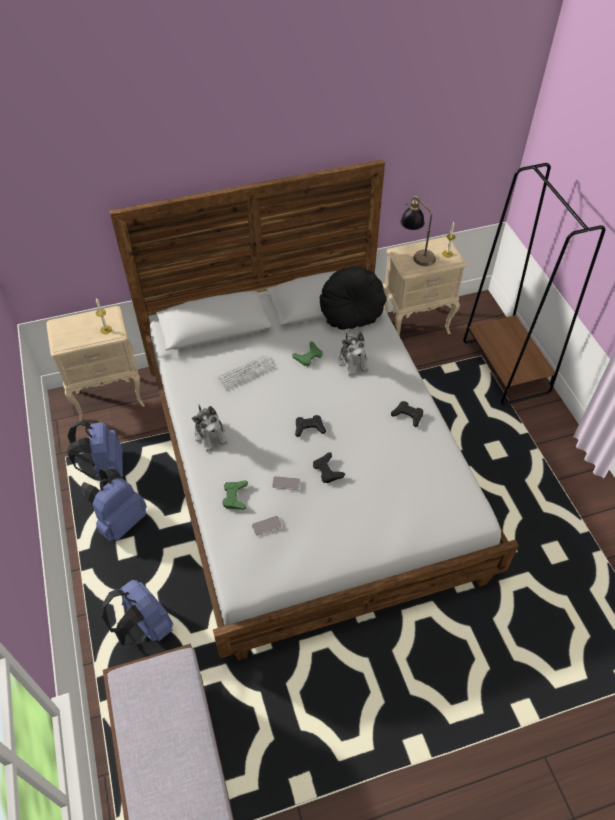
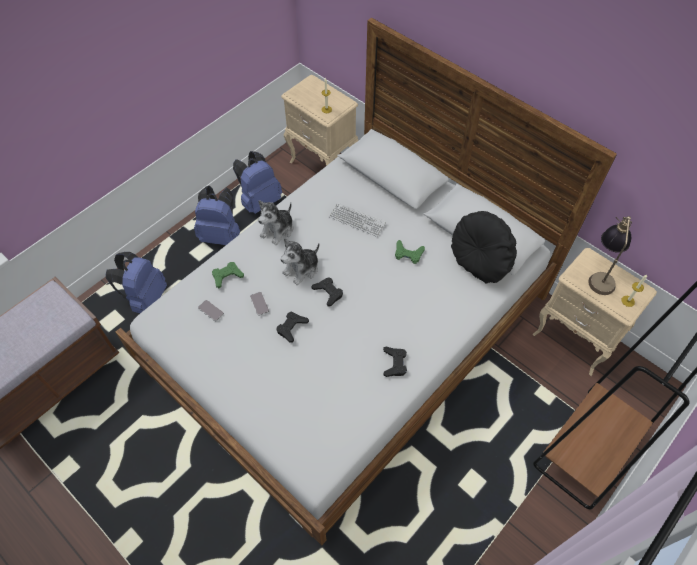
camera: 60 degrees right, 5 degrees up
plush toy [338,332,369,376] -> plush toy moved to [281,238,319,286]

